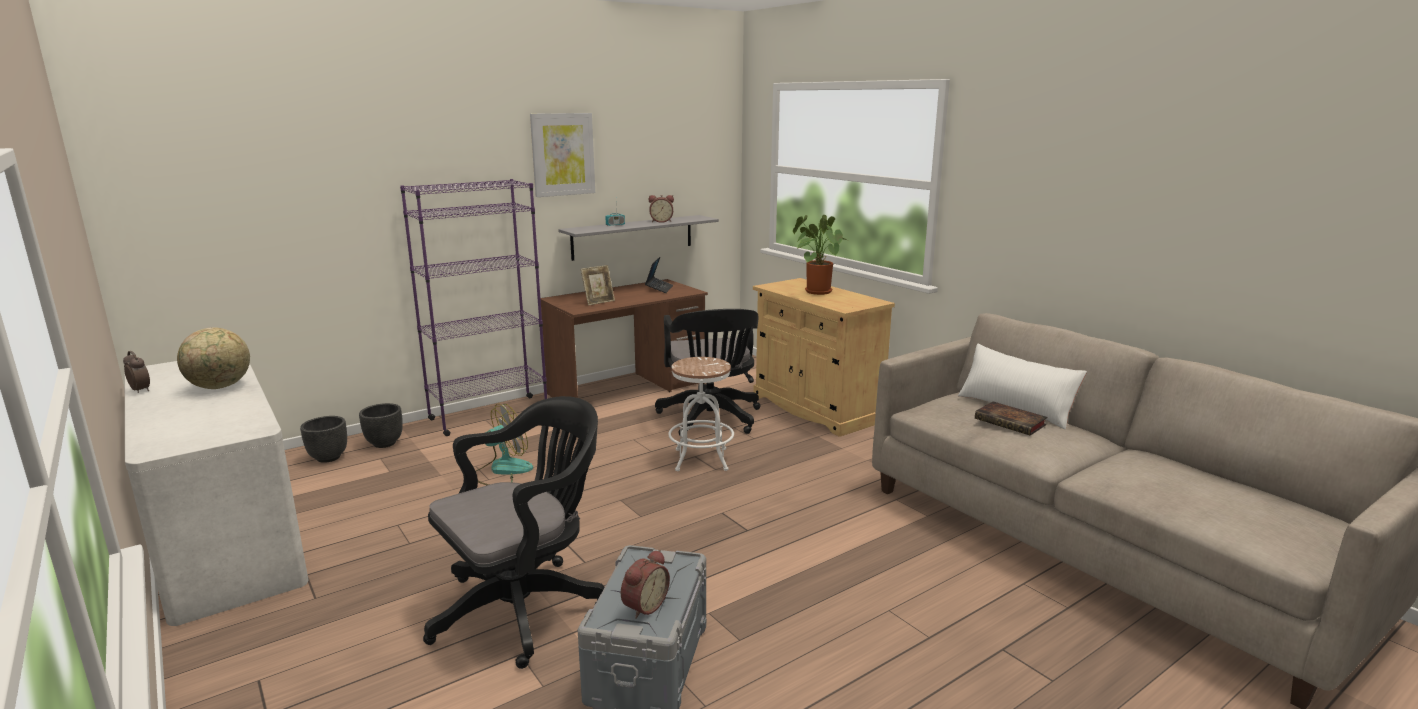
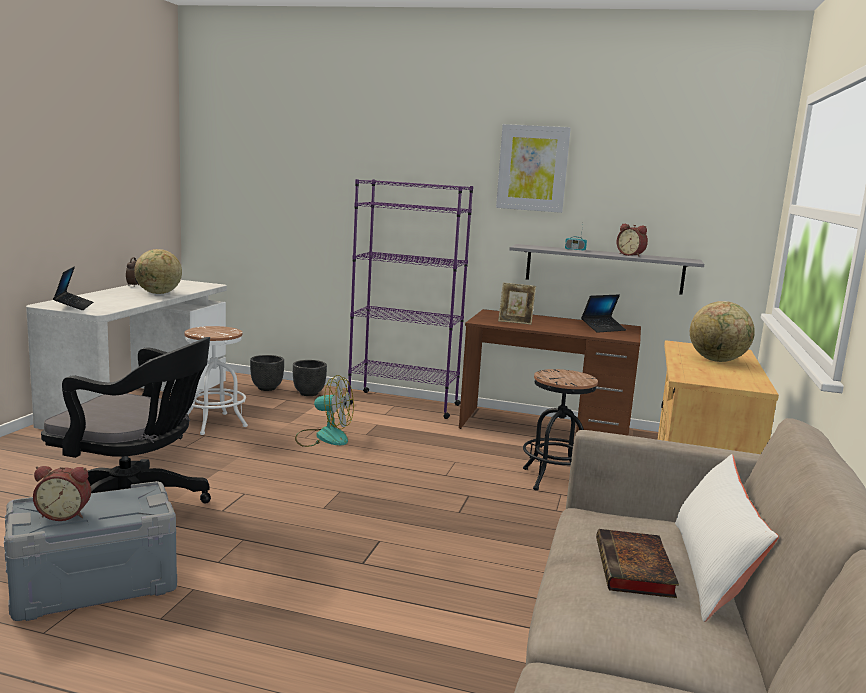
camera: 50 degrees right, 5 degrees down
black office chair [655,309,761,435] -> black stool [523,369,598,490]
white stool [668,357,734,471] -> white stool moved to [185,326,248,435]
potted plant [793,215,846,295] -> globe [690,301,755,362]
none -> laptop [53,266,93,310]

